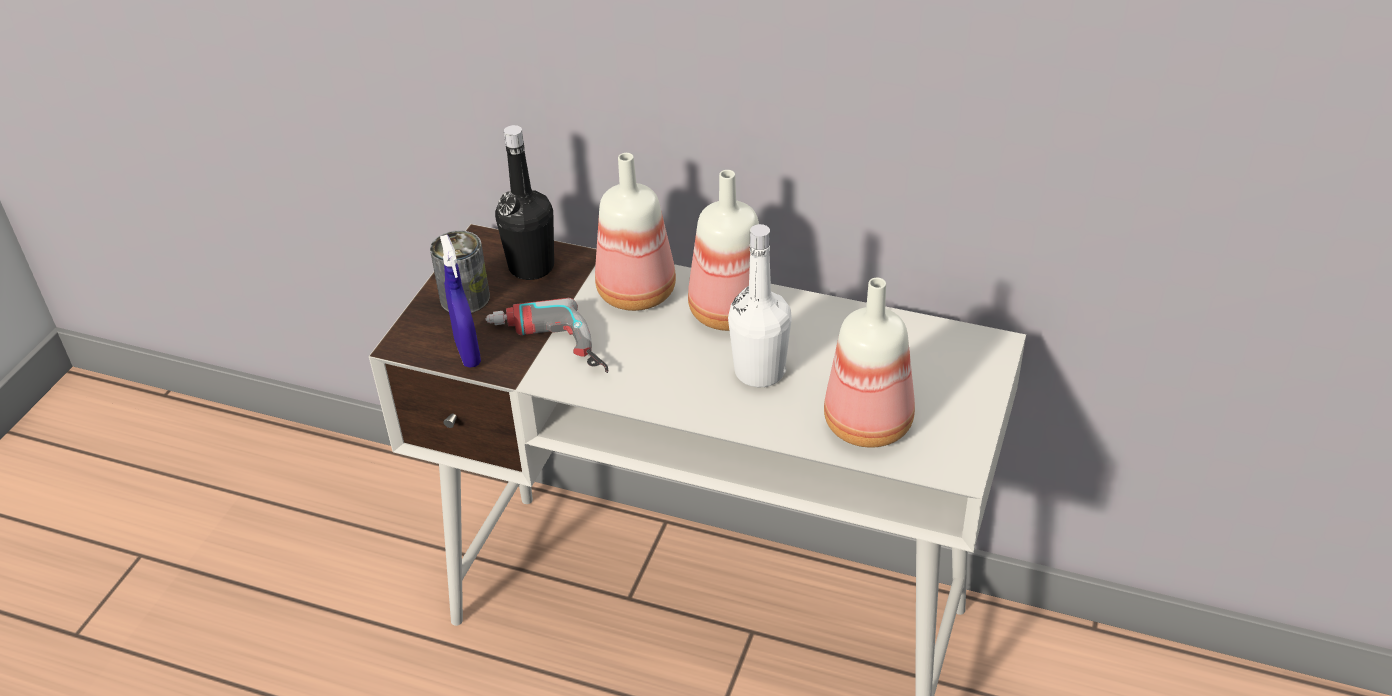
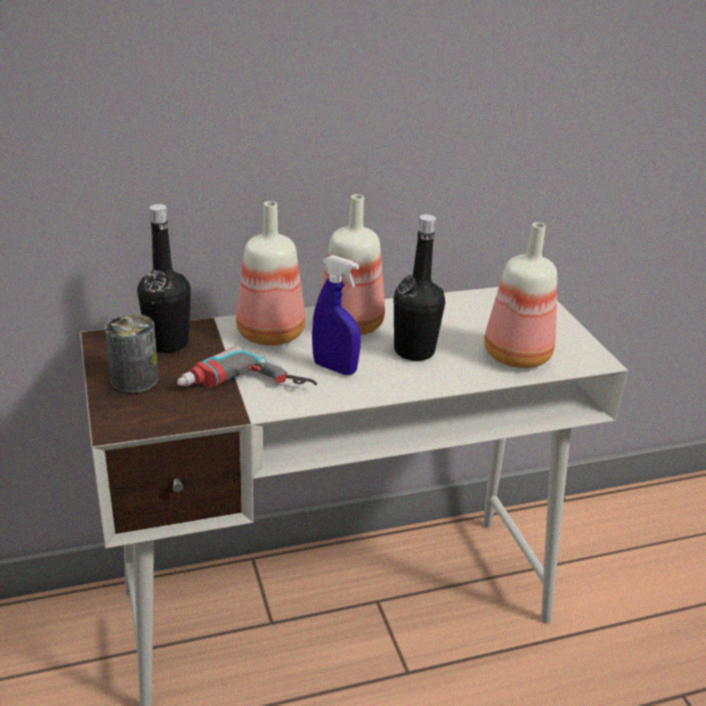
camera: 40 degrees left, 10 degrees down
blue spray bottle [440,235,481,368] -> blue spray bottle moved to [312,255,361,375]
white bottle [728,224,792,387] -> black bottle [394,214,445,361]

